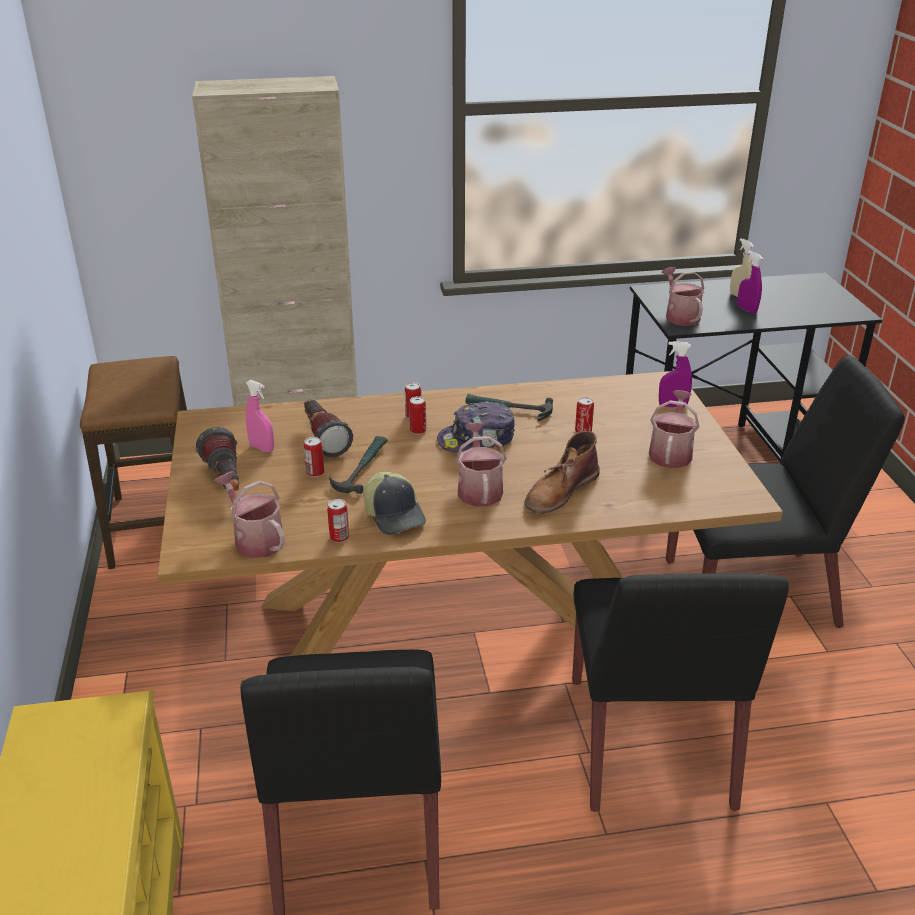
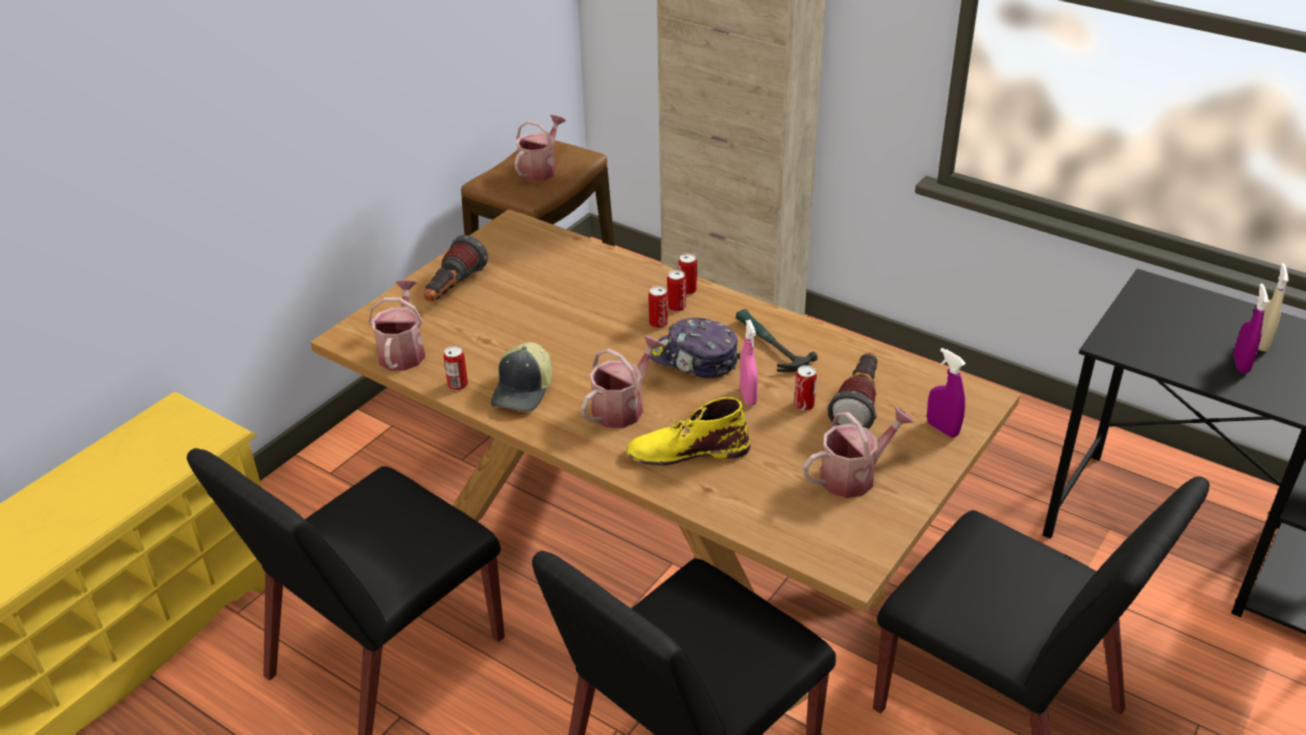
camera: 45 degrees right, 5 degrees up
pink spray bottle [246,380,274,452] -> pink spray bottle moved to [740,320,758,406]
flashlight [304,399,353,457] -> flashlight moved to [827,352,878,429]
can [304,437,324,477] -> can moved to [679,253,697,295]
hammer [329,436,388,494] -> none
brown boot [524,431,600,514] -> yellow boot [626,397,750,465]
watering can [662,267,704,326] -> watering can moved to [514,115,565,181]

